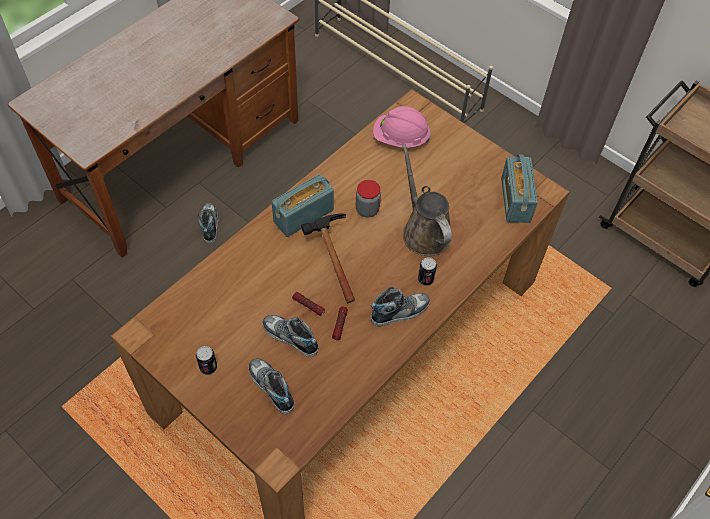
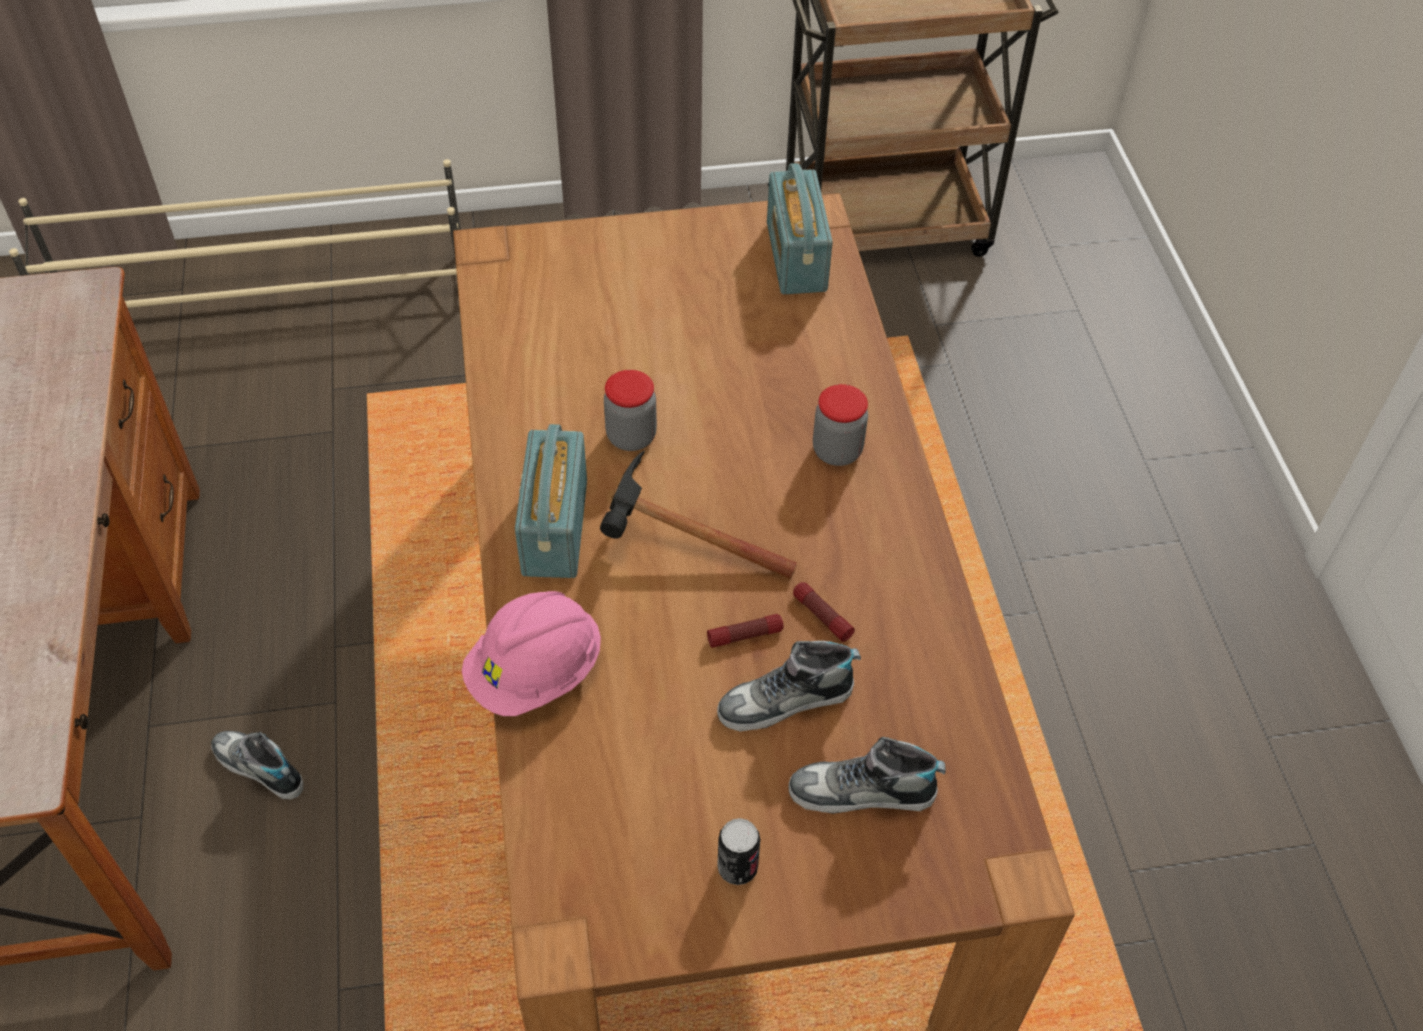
camera: 50 degrees left, 5 degrees down
shoe [371,286,430,327] -> none
pink hard hat [373,106,431,148] -> pink hard hat moved to [462,591,601,716]
brown watering can [402,144,452,256] -> none
can [418,257,437,286] -> jar [813,384,868,466]
radio [501,154,538,223] -> radio turned 45 degrees clockwise [767,163,833,294]

